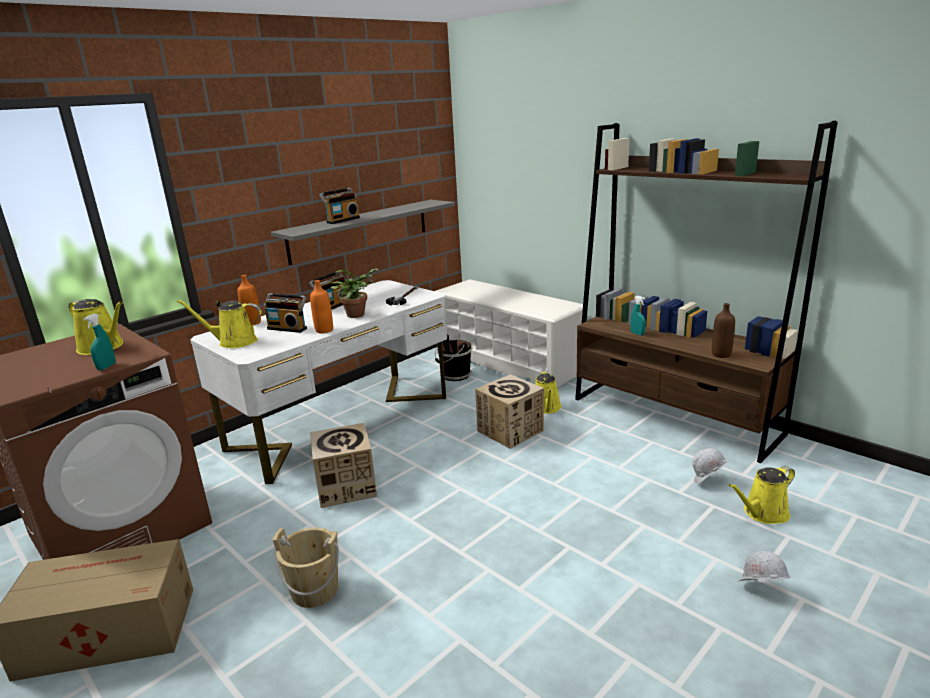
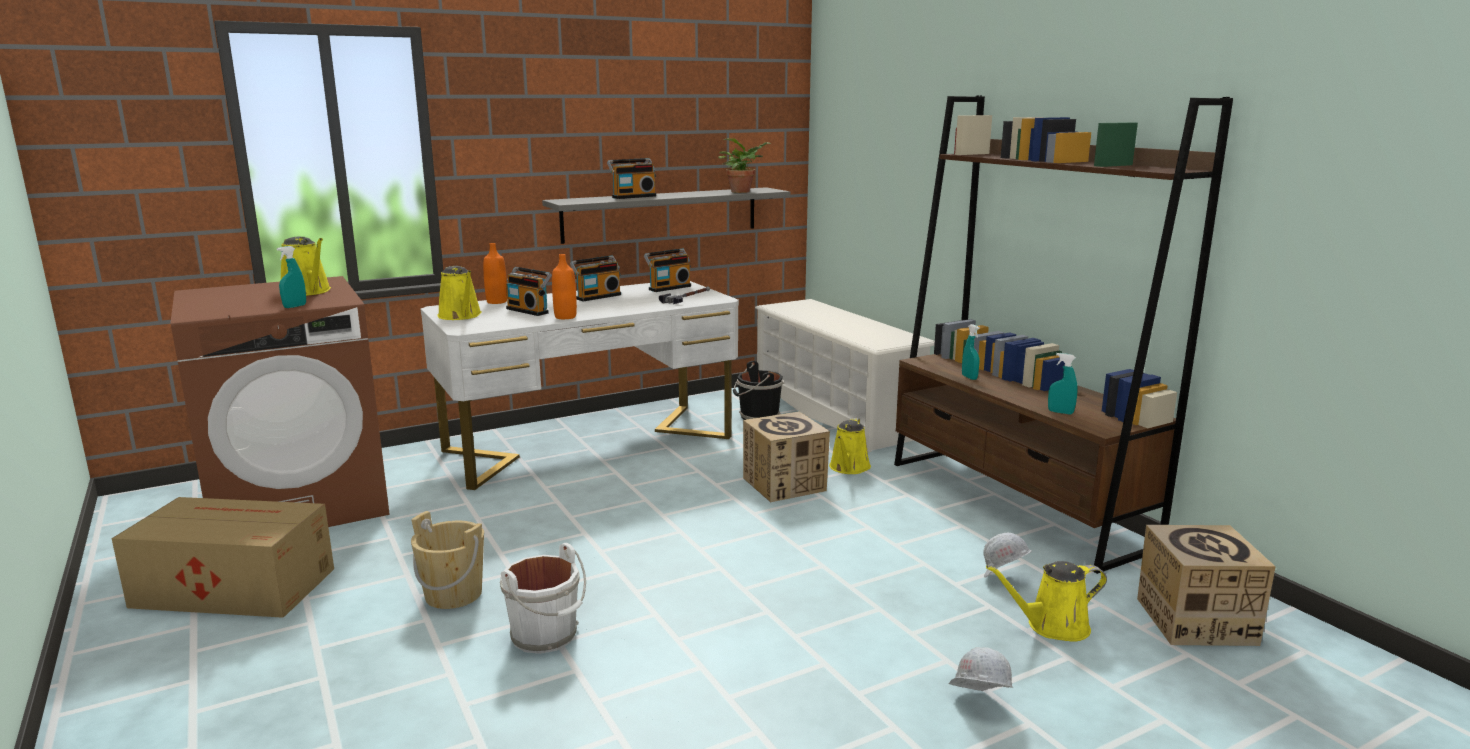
camera: 15 degrees right, 5 degrees down
yellow watering can [176,300,262,348] -> yellow watering can turned 135 degrees counterclockwise [437,266,482,320]
cardboard box [310,423,377,508] -> cardboard box moved to [1137,525,1276,646]
potted plant [331,269,378,318] -> potted plant moved to [718,138,770,193]
brown bottle [712,303,735,358] -> turquoise spray bottle [1048,353,1078,414]
none -> white bucket [500,543,586,654]
none -> radio [644,249,691,292]

